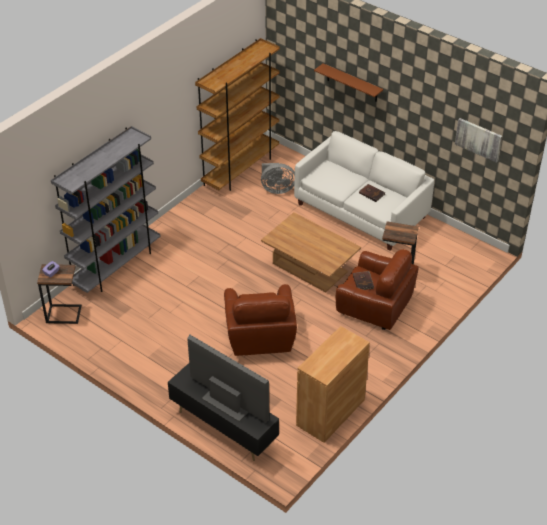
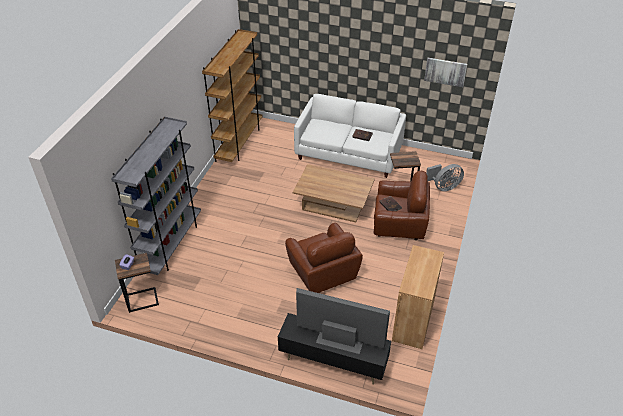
camera: 20 degrees left, 0 degrees up
grey fan [261,163,295,194] -> grey fan moved to [426,164,464,191]
brown shelf [314,63,383,102] -> none

